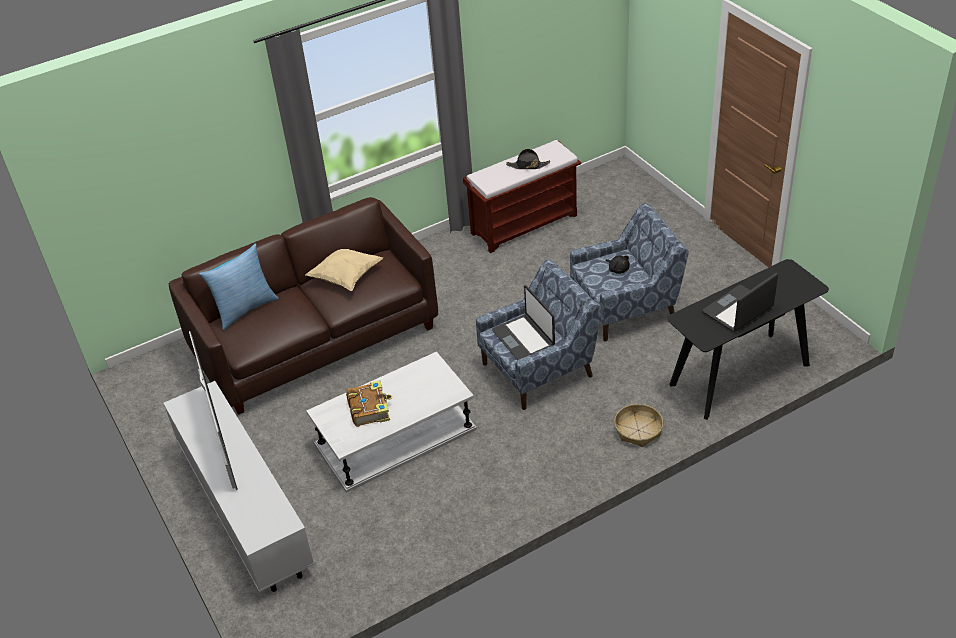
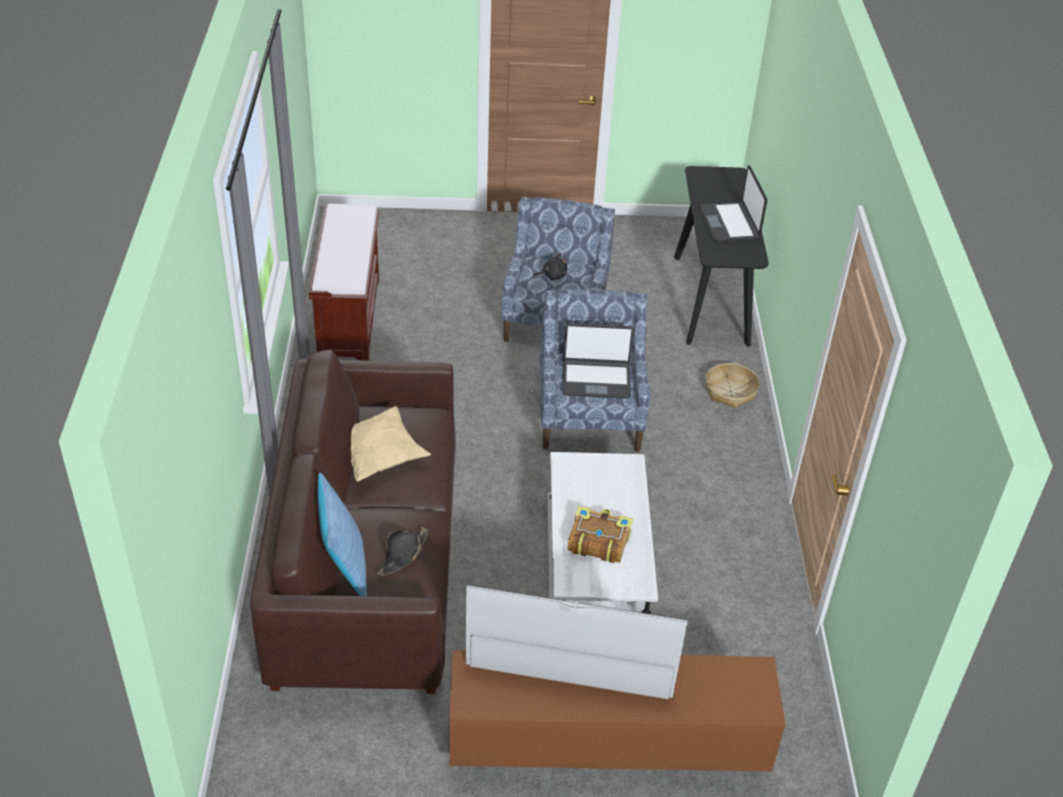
camera: 65 degrees left, 0 degrees up
white tv stand [163,381,314,592] -> brown tv stand [449,650,786,772]
black hat [506,149,550,169] -> black hat moved to [377,527,428,576]

